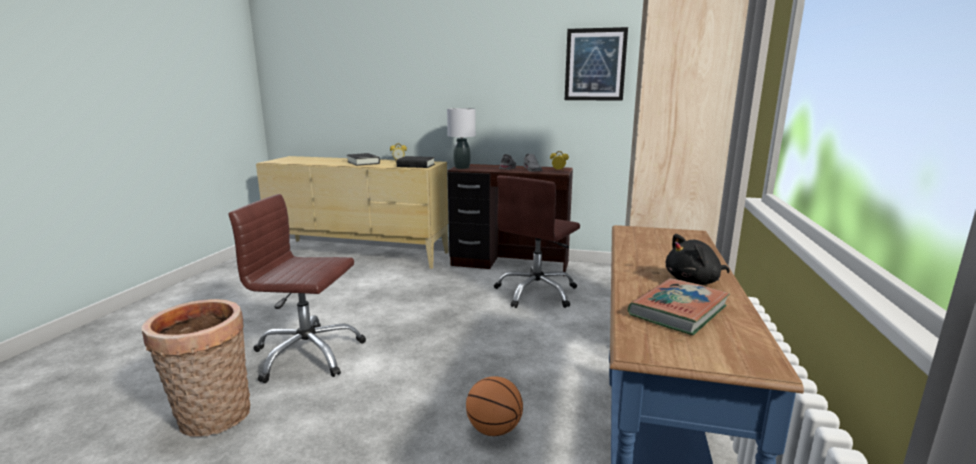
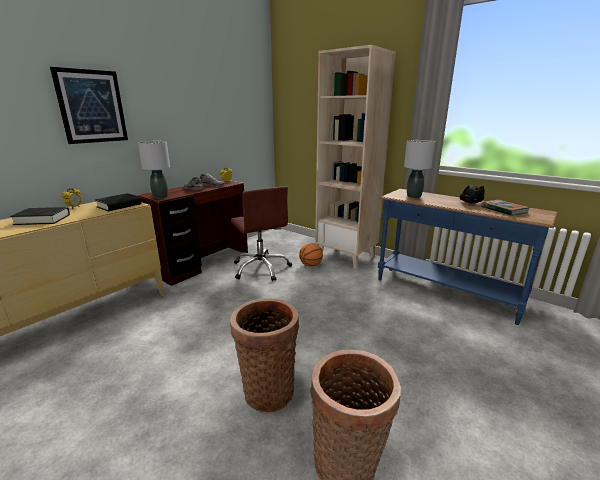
camera: 65 degrees left, 5 degrees up
brown office chair [229,194,366,383] -> basket [230,298,299,412]
basketball [466,376,523,436] -> basketball moved to [299,243,323,267]
picture [565,27,628,101] -> picture moved to [50,67,128,144]
none -> grey table lamp [404,140,435,198]

